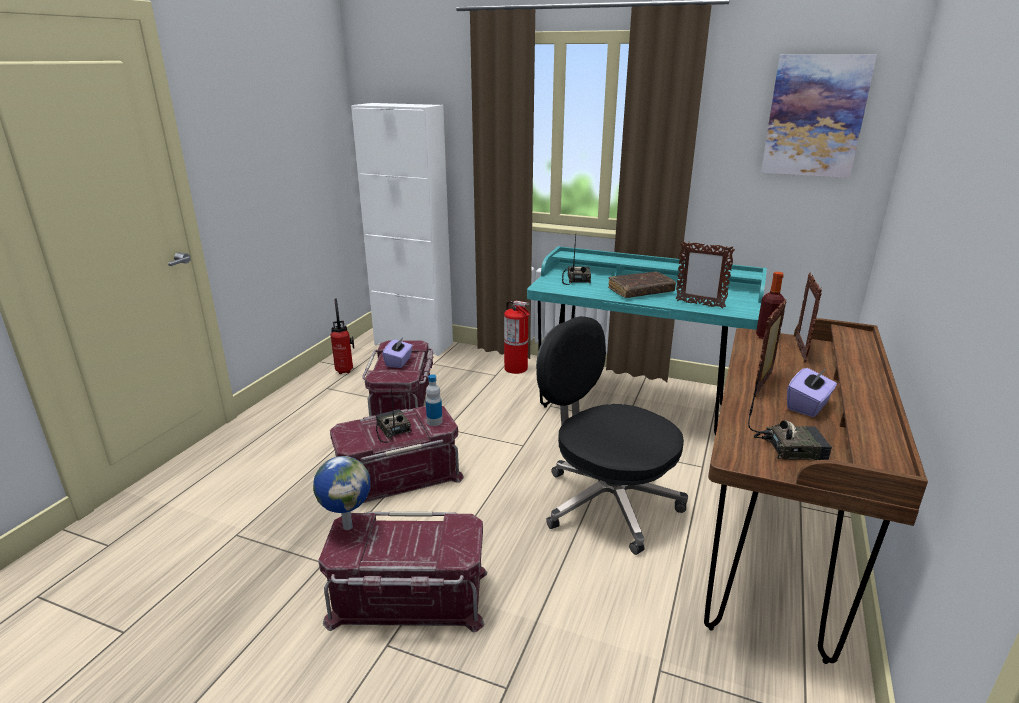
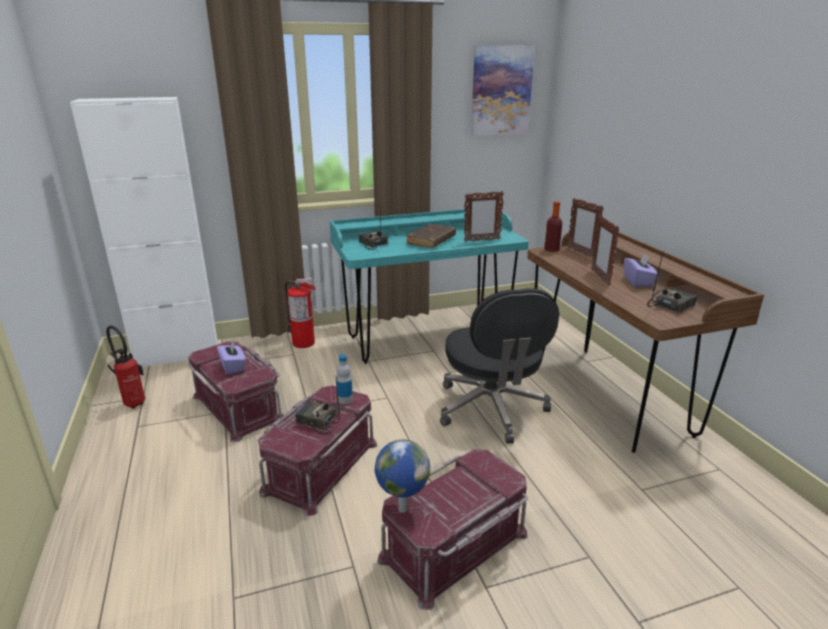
camera: 40 degrees left, 0 degrees up
black office chair [536,316,688,555] -> black office chair turned 105 degrees counterclockwise [440,288,559,444]

